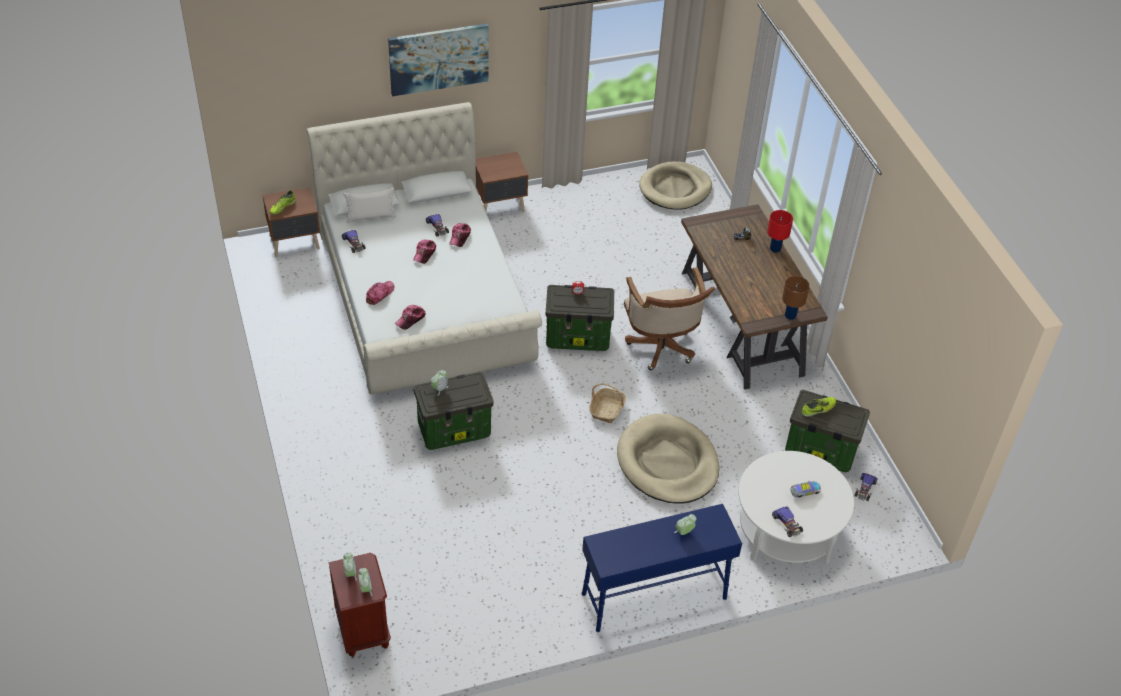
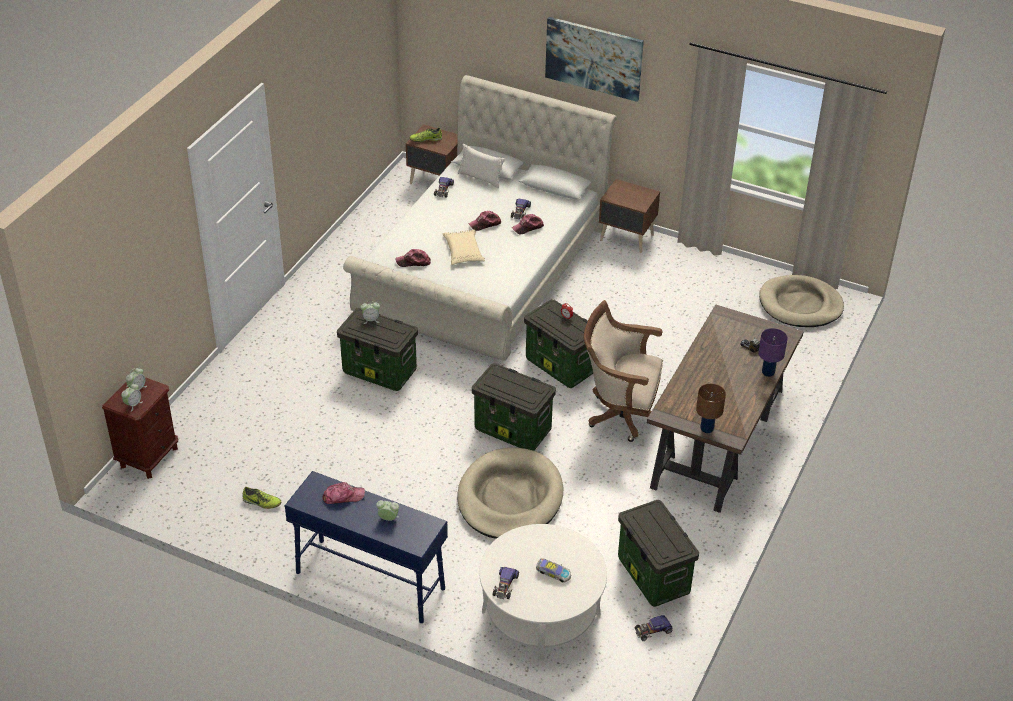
camera: 45 degrees right, 5 degrees down
cap [366,281,395,305] -> cap moved to [322,482,365,504]
basket [589,383,626,423] -> storage box [472,363,556,451]
office chair [624,267,715,370] -> office chair turned 75 degrees clockwise [584,300,663,442]
red table lamp [767,210,793,253] -> purple table lamp [758,328,788,377]
shoe [802,397,836,417] -> shoe moved to [243,487,281,509]
none -> beige pillow [443,230,485,265]

